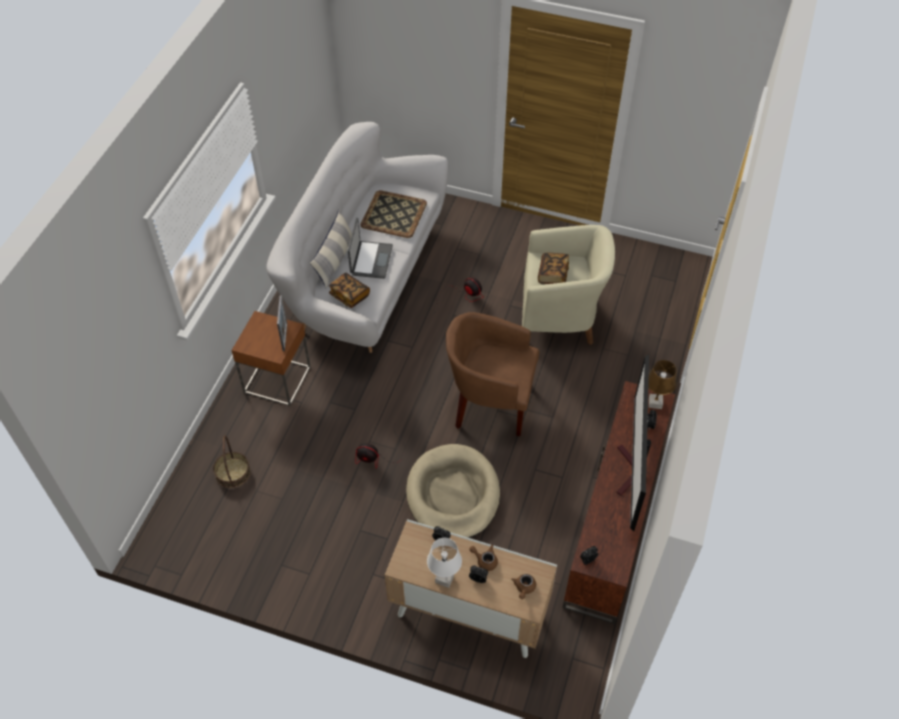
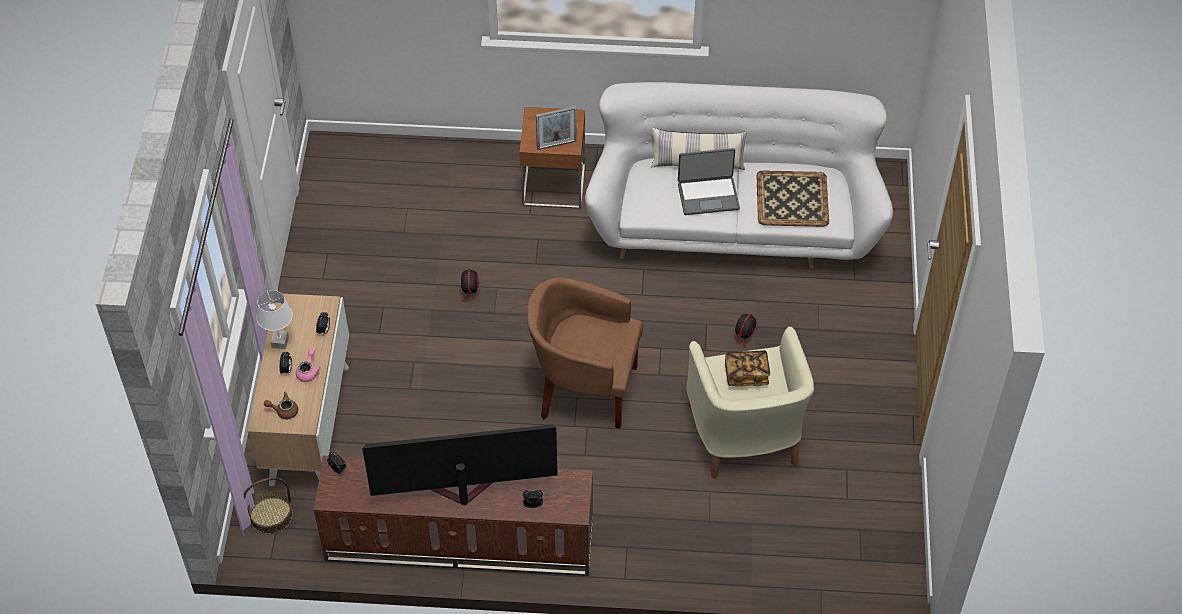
camera: 75 degrees right, 0 degrees up
basket [213,435,251,488] -> basket moved to [243,477,293,534]
book [329,273,370,308] -> none
beige dog bed [406,444,500,538] -> none
brown armchair [446,312,539,436] -> brown armchair turned 75 degrees counterclockwise [527,277,644,429]
brown teapot [469,545,498,571] -> pink teapot [296,349,321,382]
brown table lamp [648,360,677,409] -> none

